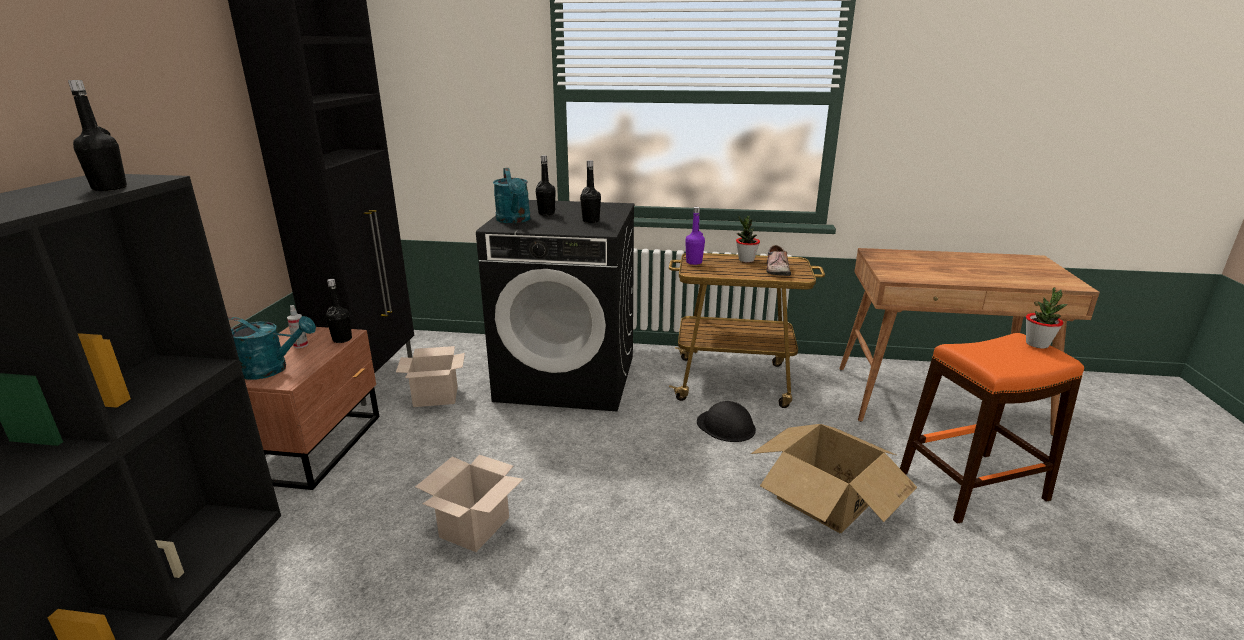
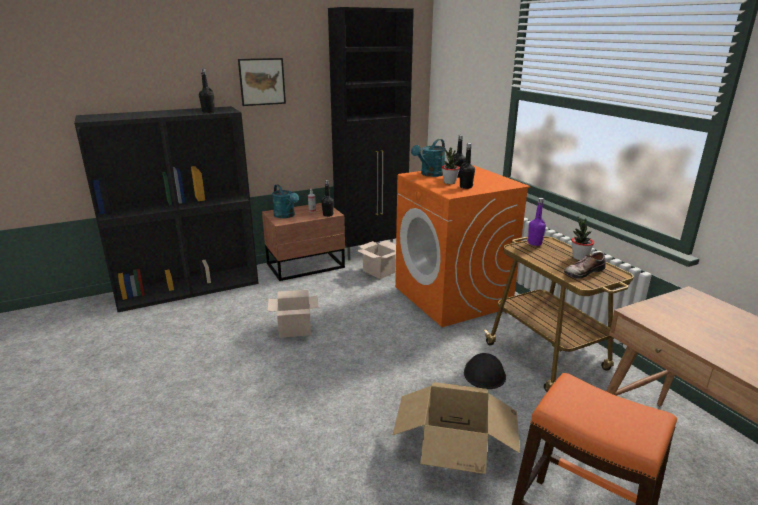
camera: 55 degrees right, 0 degrees up
black washing machine [476,200,634,411] -> orange washing machine [395,165,530,327]
potted plant [1026,287,1068,348] -> potted plant moved to [442,148,460,184]
none -> picture [238,58,286,106]

